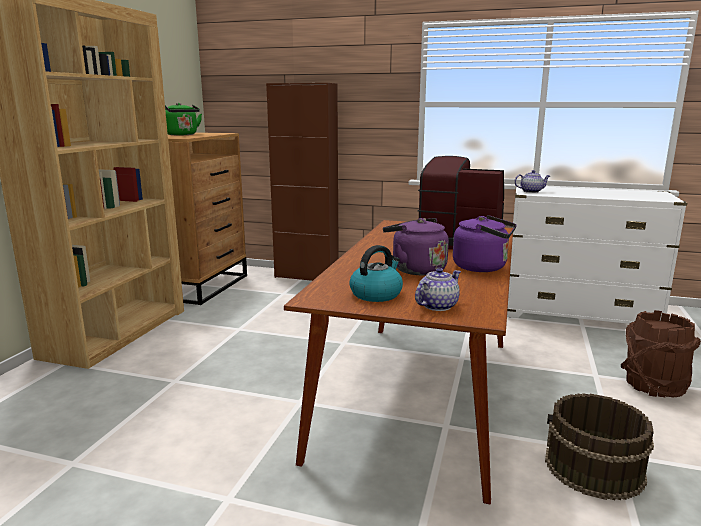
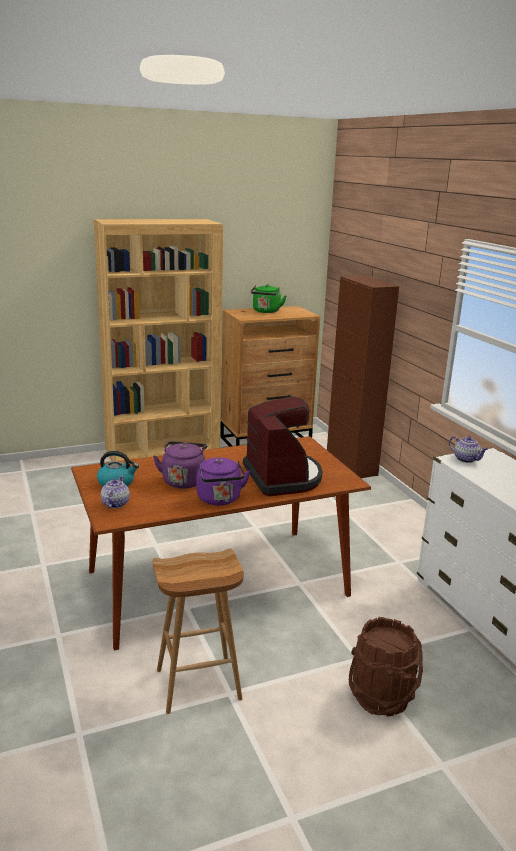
camera: 50 degrees right, 5 degrees up
teapot [415,268,461,311] -> teapot turned 90 degrees counterclockwise [101,476,130,508]
brown bucket [545,393,654,500] -> brown stool [152,549,244,714]

